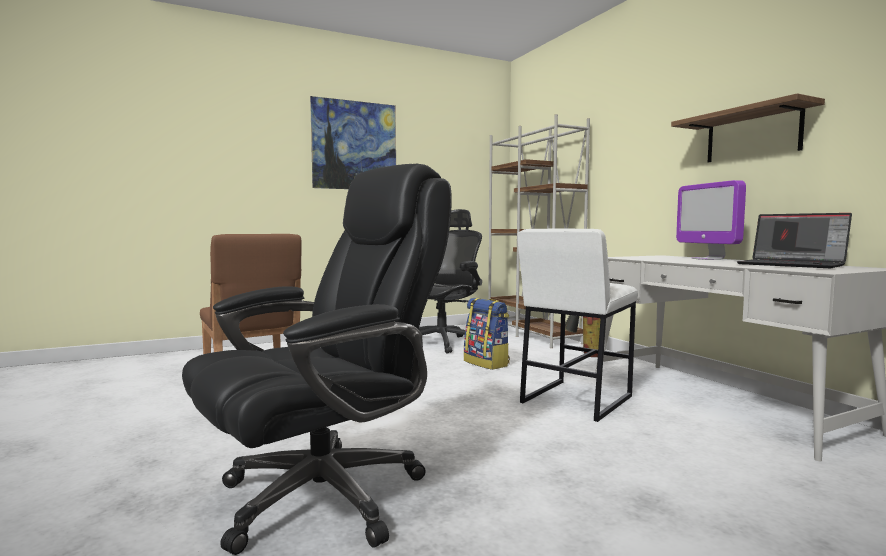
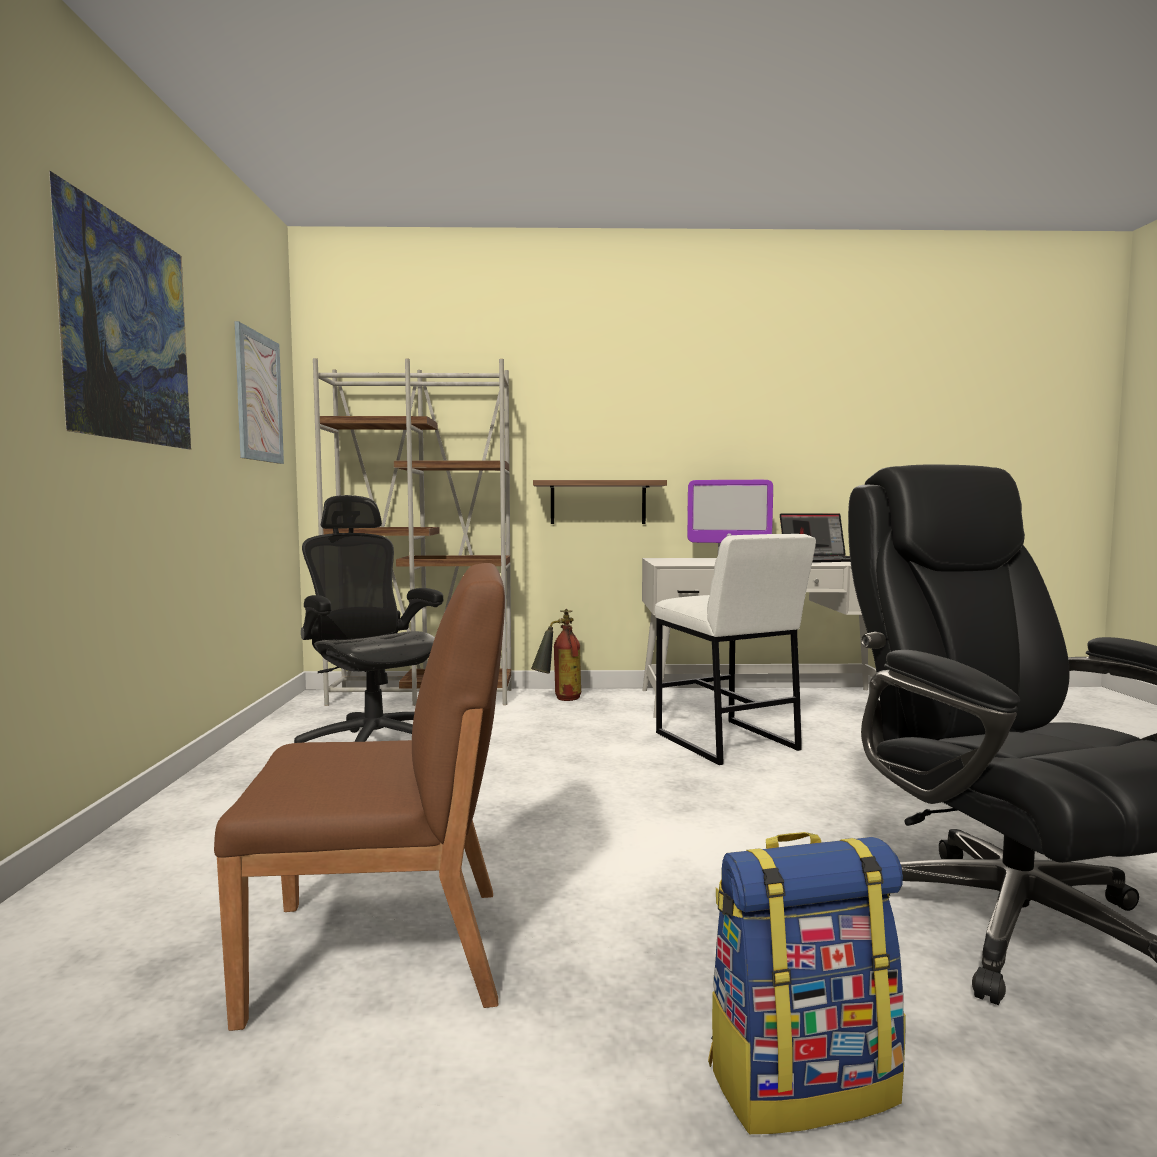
camera: 65 degrees left, 0 degrees up
backpack [464,298,510,370] -> backpack moved to [708,832,906,1134]
shelf [671,93,825,162] -> shelf moved to [533,480,667,524]
none -> picture [235,321,284,464]

